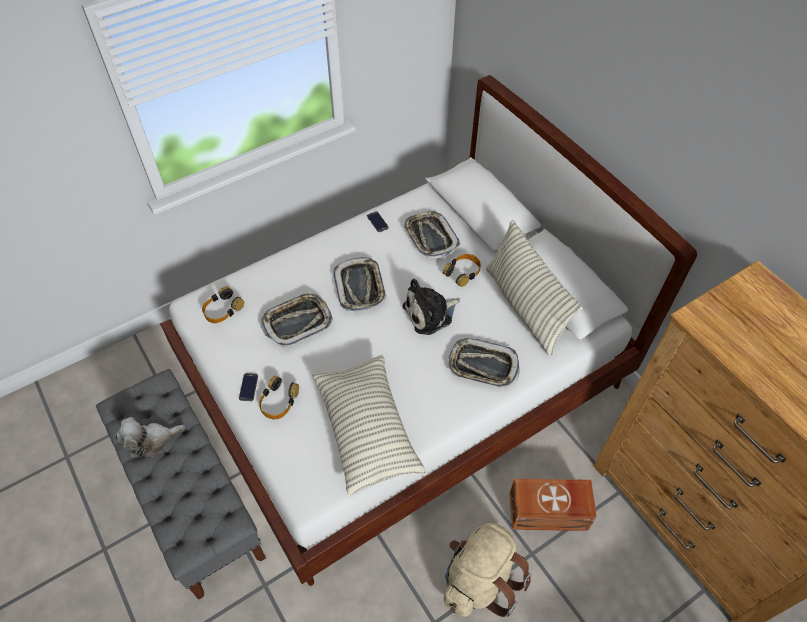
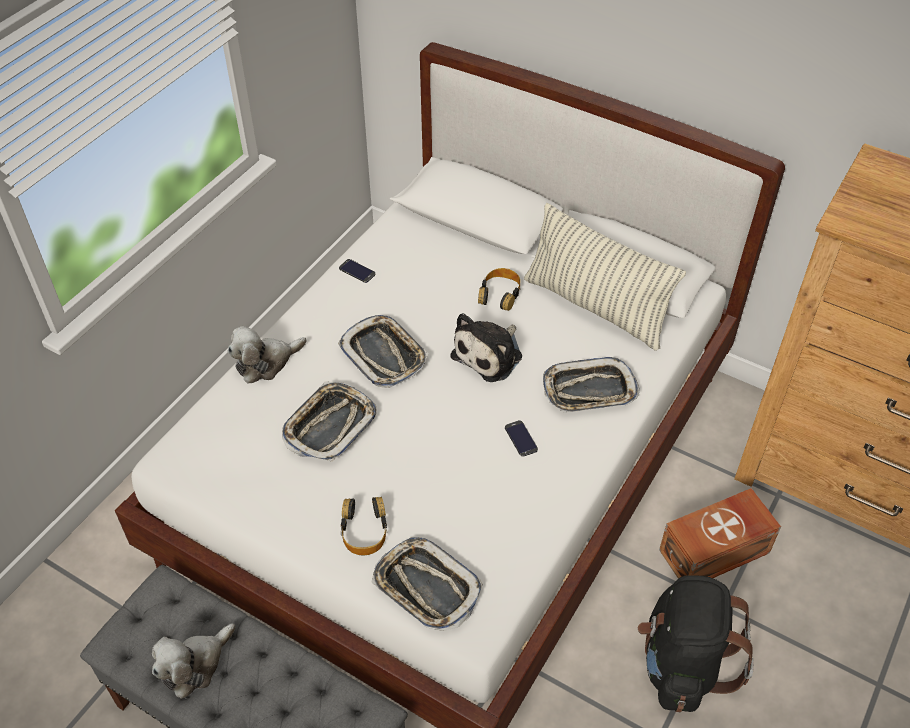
camera: 25 degrees left, 5 degrees down
headphones [202,286,244,323] -> none
phone [239,373,258,401] -> phone moved to [505,420,538,457]
pillow [312,354,426,495] -> none
tray [403,211,460,259] -> tray moved to [372,537,483,631]
beige backpack [444,523,531,617] -> black backpack [638,575,754,712]
none -> plush toy [227,326,307,384]

